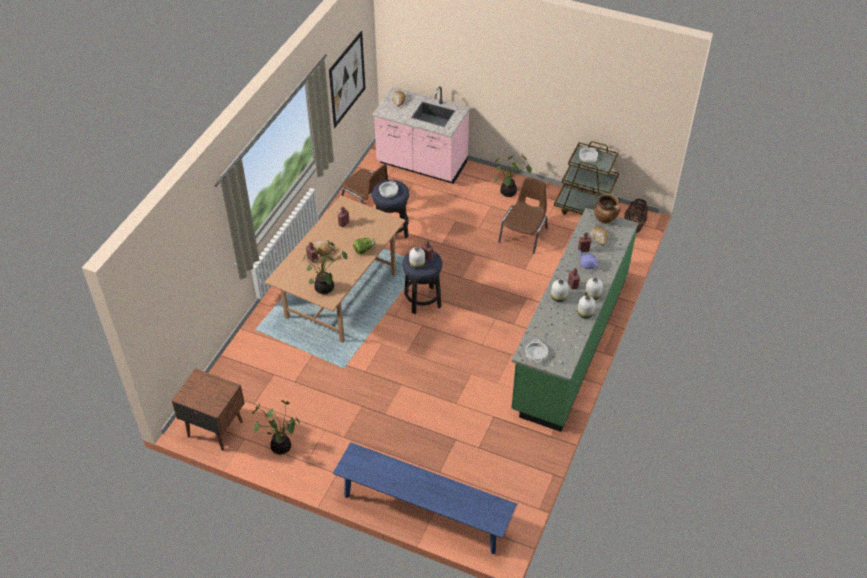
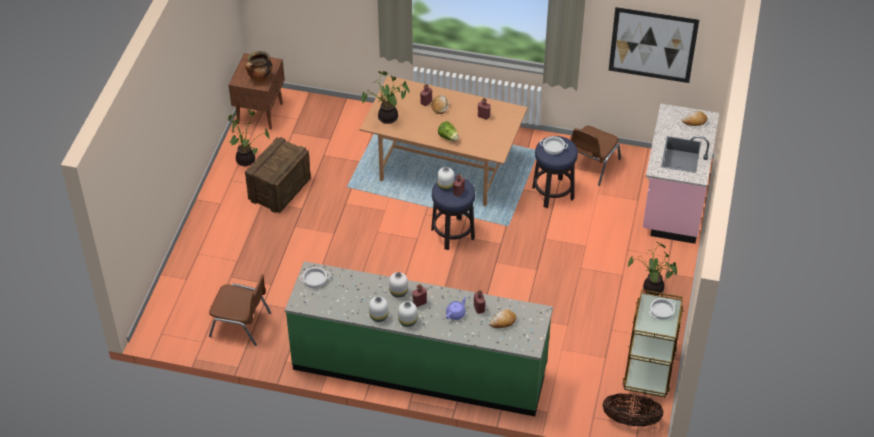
camera: 80 degrees right, 0 degrees up
blue bench [333,442,517,554] -> none
brown chair [498,177,548,254] -> brown chair moved to [209,274,271,346]
cooking pot [594,193,621,224] -> cooking pot moved to [245,51,272,82]
none -> crate [245,137,311,213]

